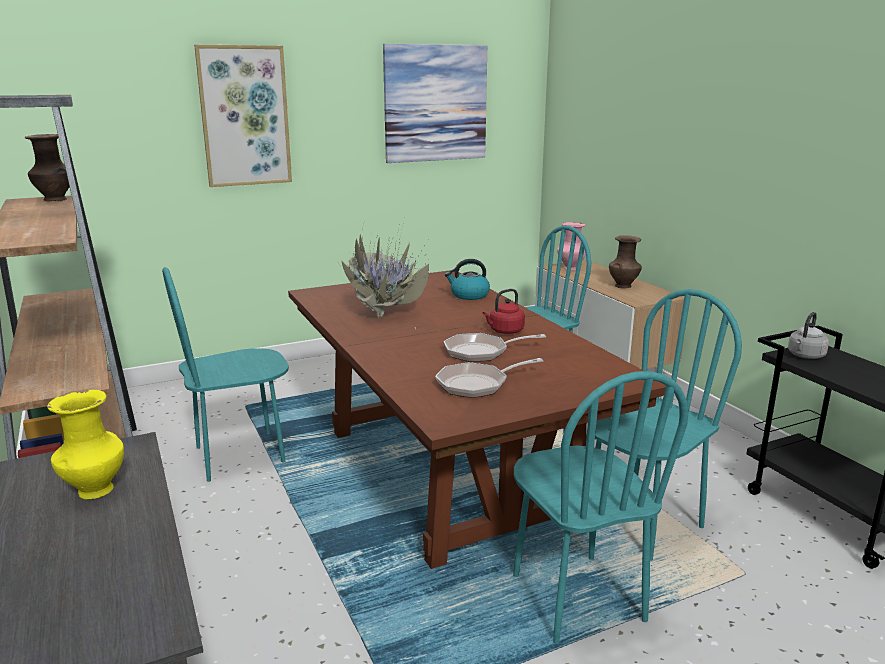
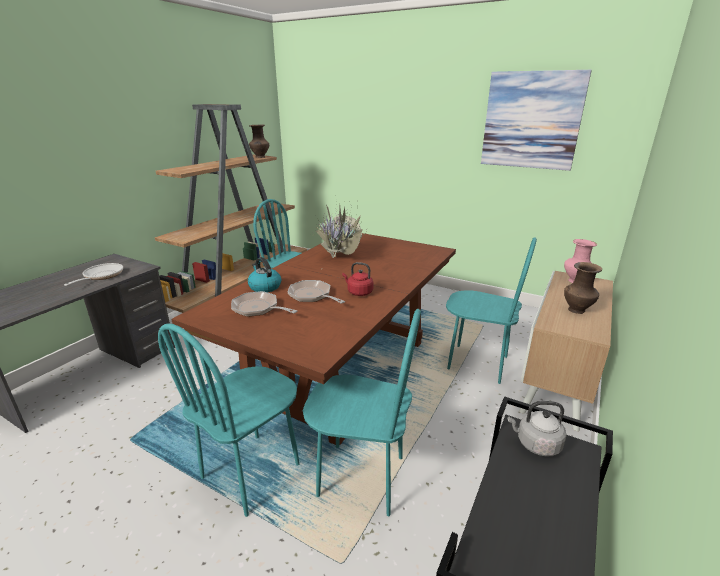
camera: 55 degrees right, 5 degrees up
yellow vase [47,390,124,499] -> frying pan [64,263,123,286]
picture [194,45,292,187] -> none
kettle [445,259,490,300] -> kettle moved to [248,257,281,292]

